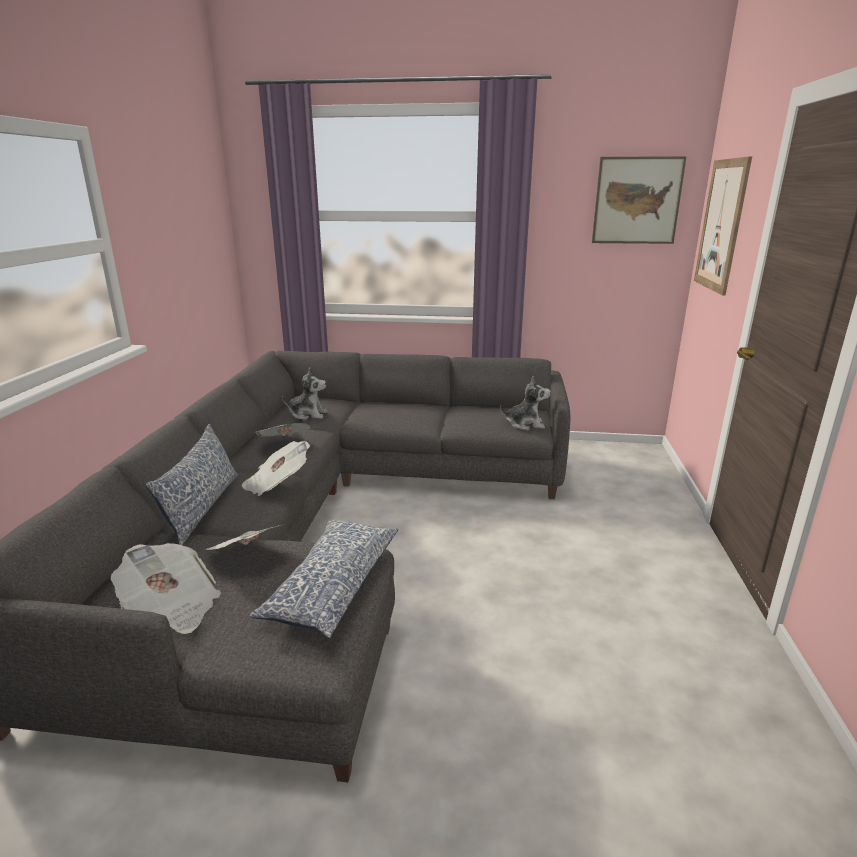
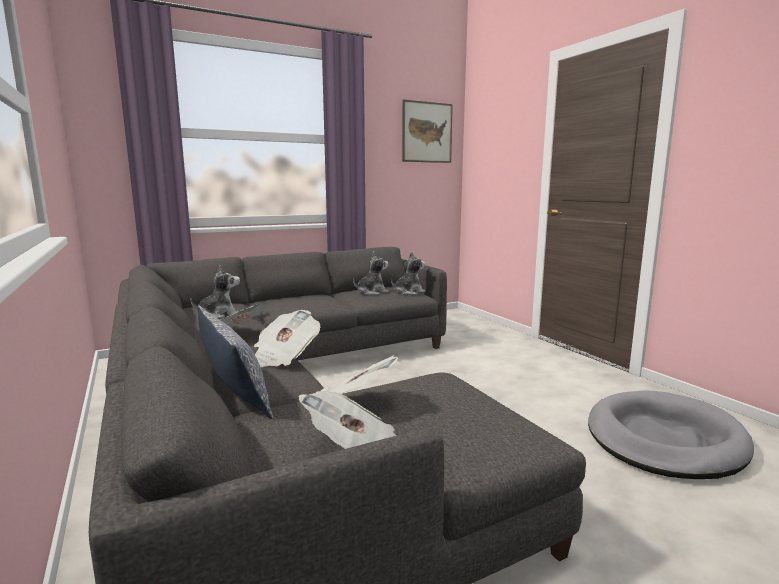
camera: 35 degrees left, 10 degrees down
pillow [249,519,398,639] -> none
picture [694,156,752,296] -> none
none -> plush toy [353,252,389,295]
none -> grey dog bed [588,391,754,479]

